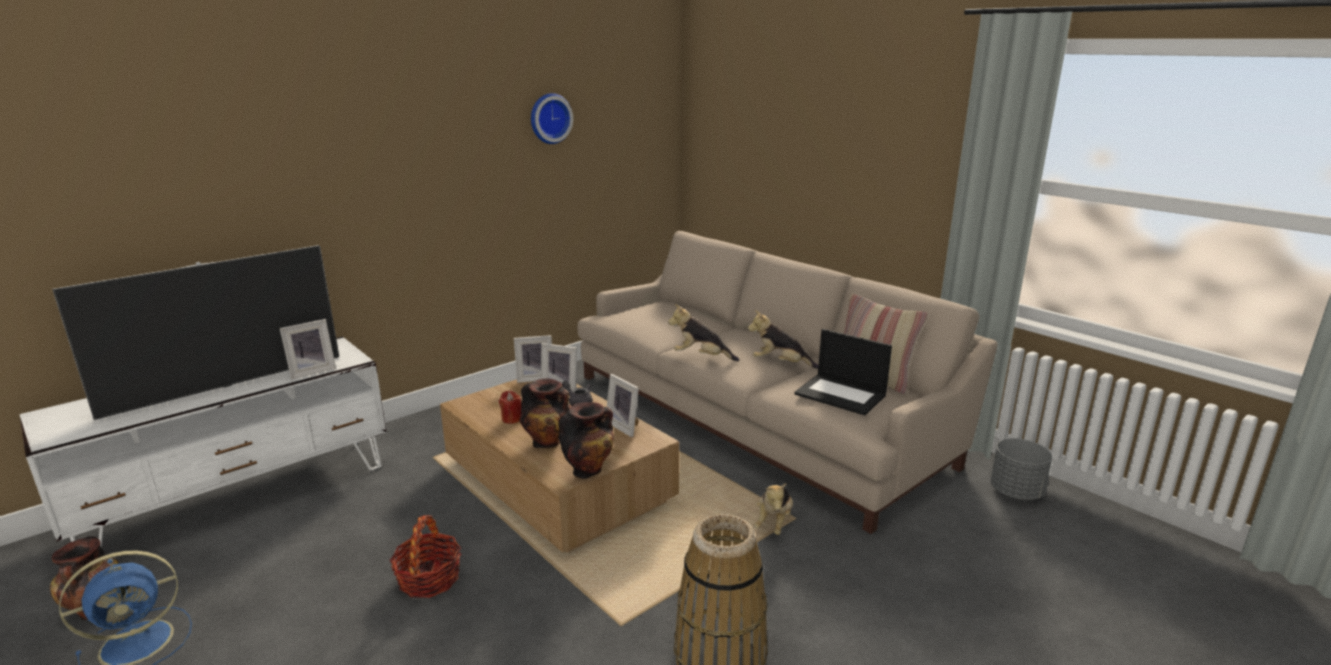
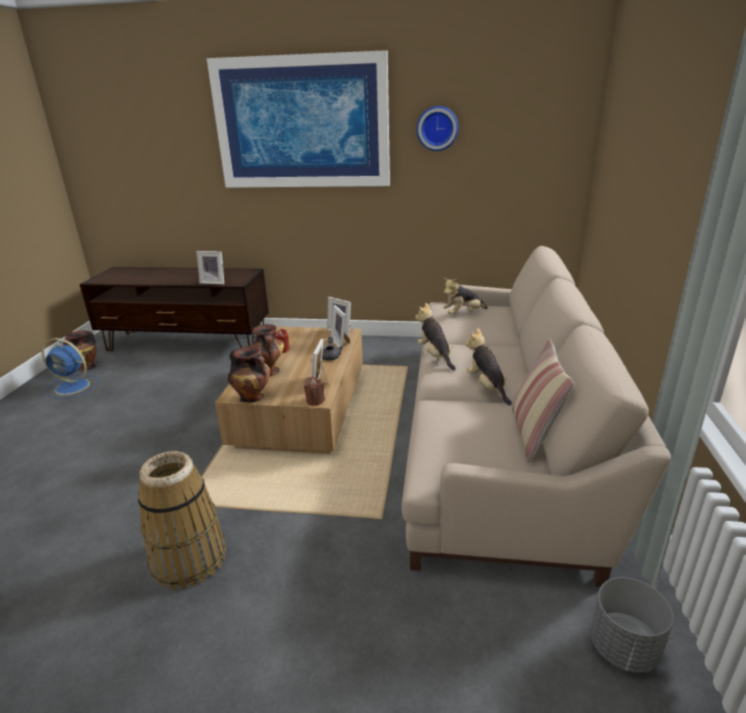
camera: 50 degrees right, 5 degrees up
white tv stand [19,336,387,546] -> brown tv stand [79,267,269,351]
television [52,245,339,420] -> none
basket [389,515,461,598] -> none
plush toy [754,482,793,535] -> plush toy moved to [443,278,488,314]
laptop [794,329,892,415] -> none
none -> picture [207,50,390,188]
none -> brown candle [304,377,325,406]

